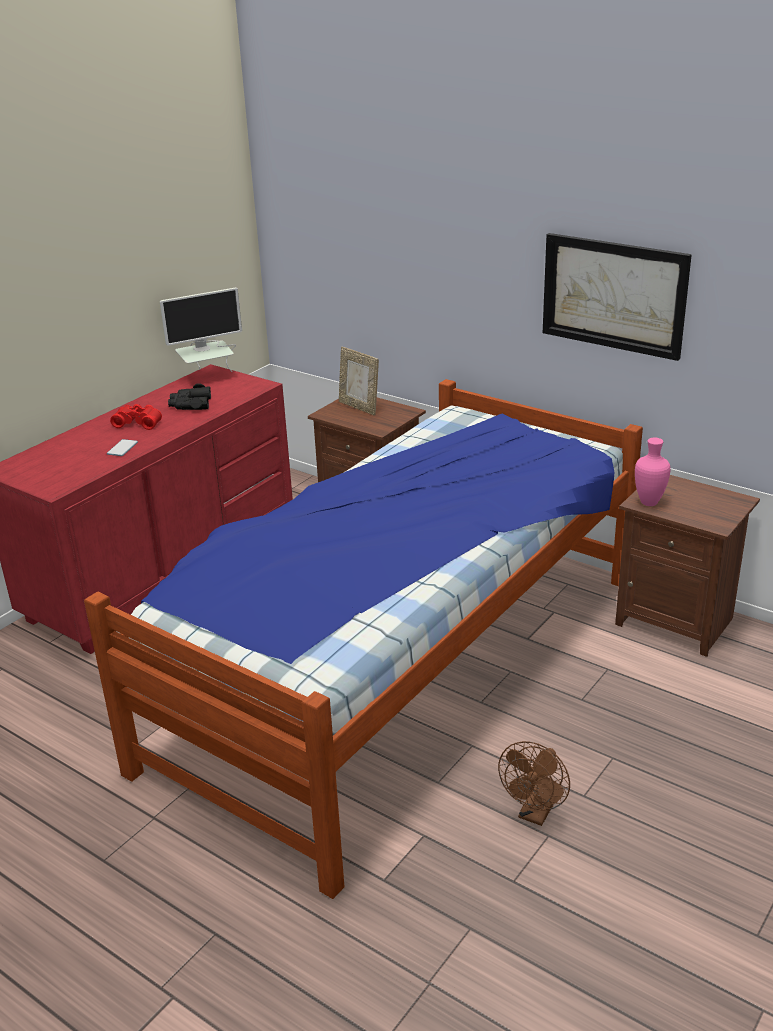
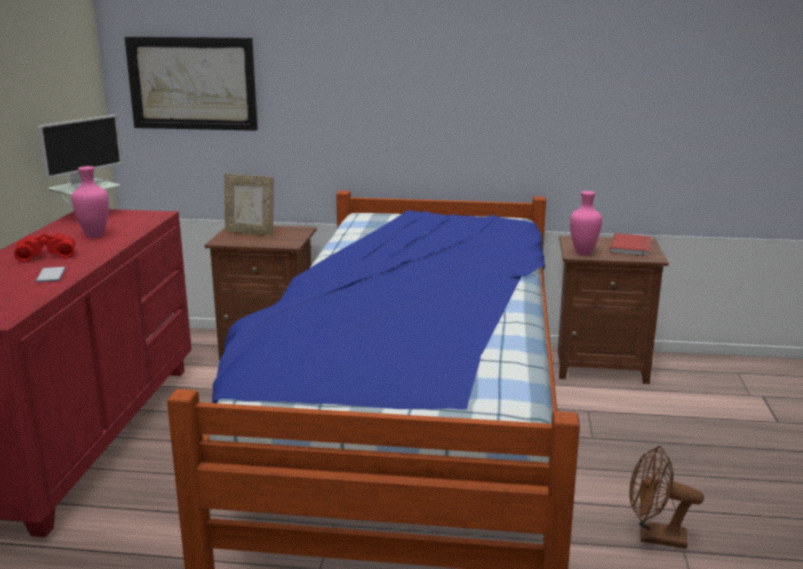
camera: 30 degrees left, 10 degrees down
black binoculars [168,383,211,410] -> pink vase [72,166,109,238]
brown fan [498,741,570,826] -> brown fan turned 105 degrees clockwise [629,446,704,548]
picture [543,233,692,361] -> picture moved to [125,37,258,131]
none -> red book [609,233,651,256]

